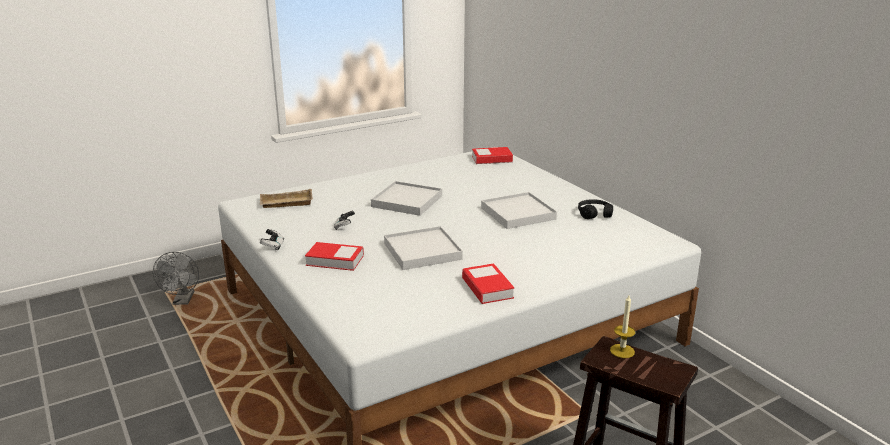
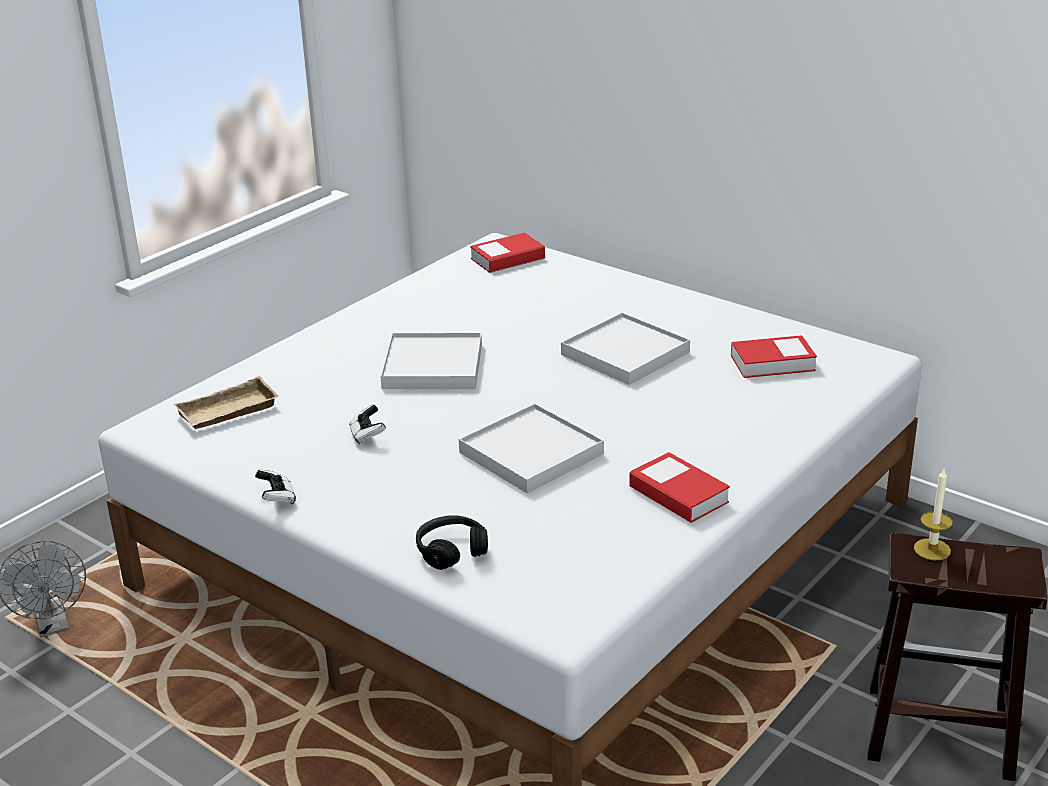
camera: 20 degrees left, 5 degrees up
book [305,242,364,271] -> book moved to [731,335,817,378]
black headphones [578,199,613,219] -> black headphones moved to [416,515,488,570]

